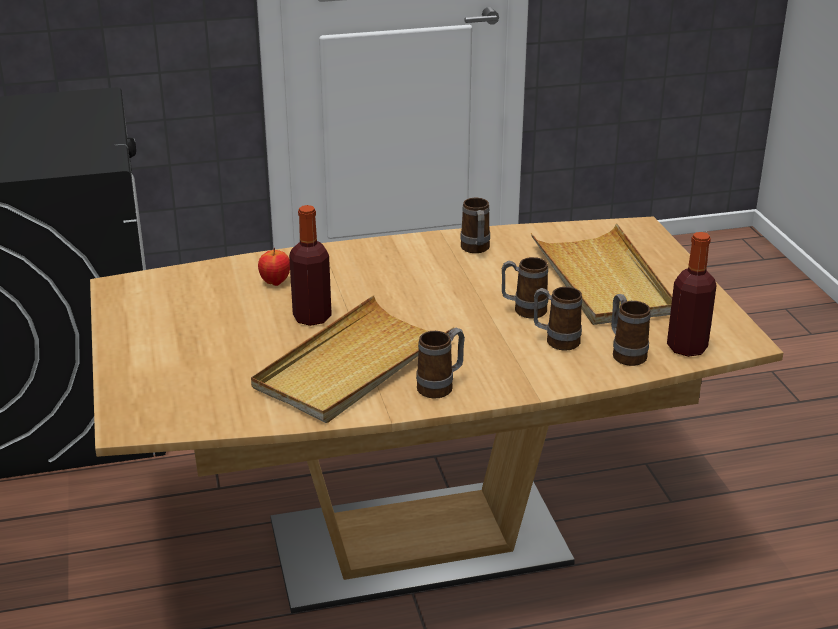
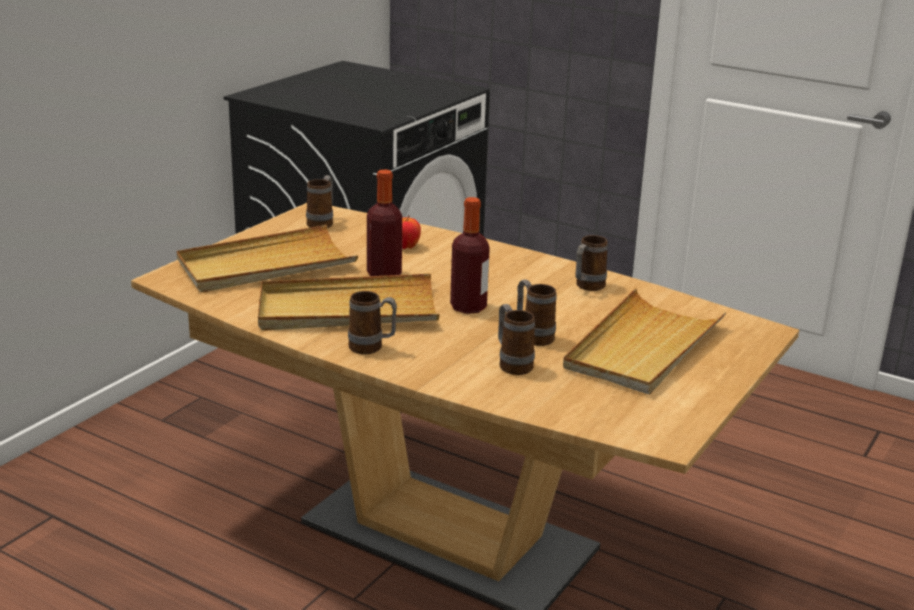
camera: 45 degrees right, 5 degrees down
mug [611,294,651,366] -> mug moved to [306,175,333,228]
bottle [667,232,717,357] -> bottle moved to [450,197,490,314]
none -> beige tray [177,225,358,292]

